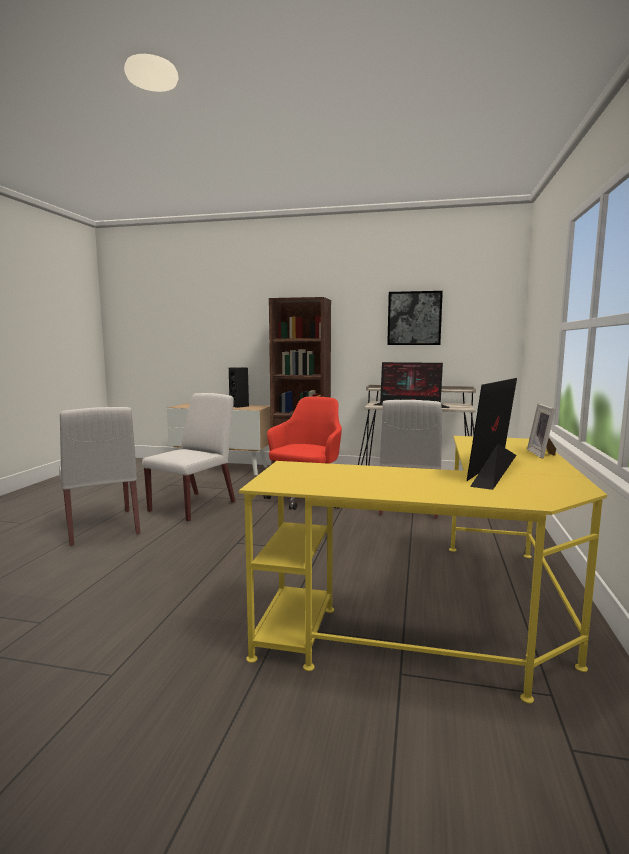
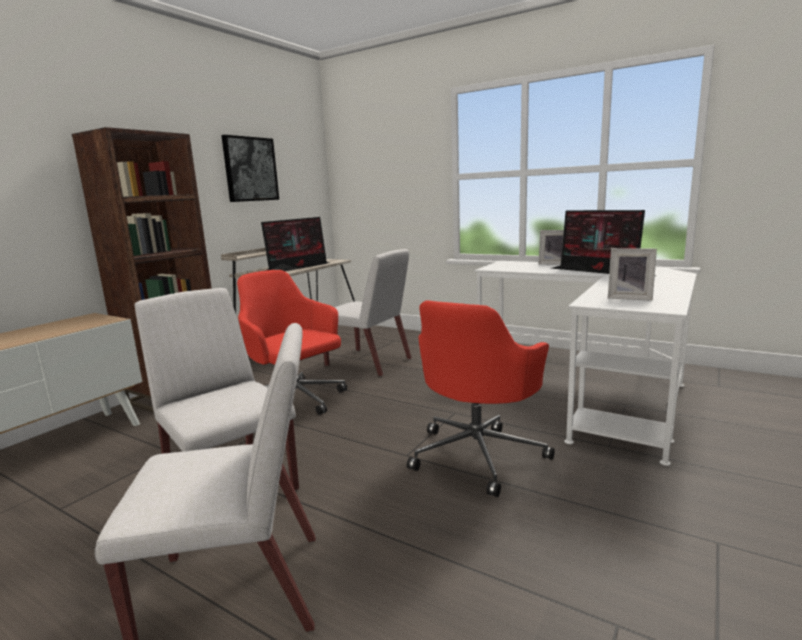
camera: 70 degrees left, 5 degrees up
black speaker [229,367,249,408] -> none
yellow desk [239,436,607,704] -> white desk [474,261,697,466]
none -> red office chair [407,300,555,497]
none -> picture frame [608,248,657,301]

